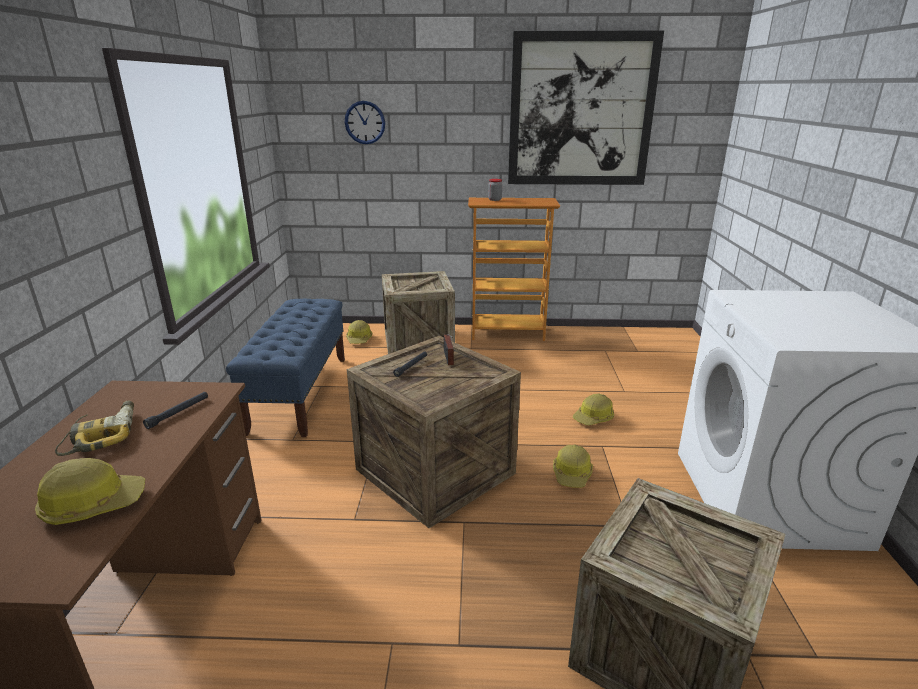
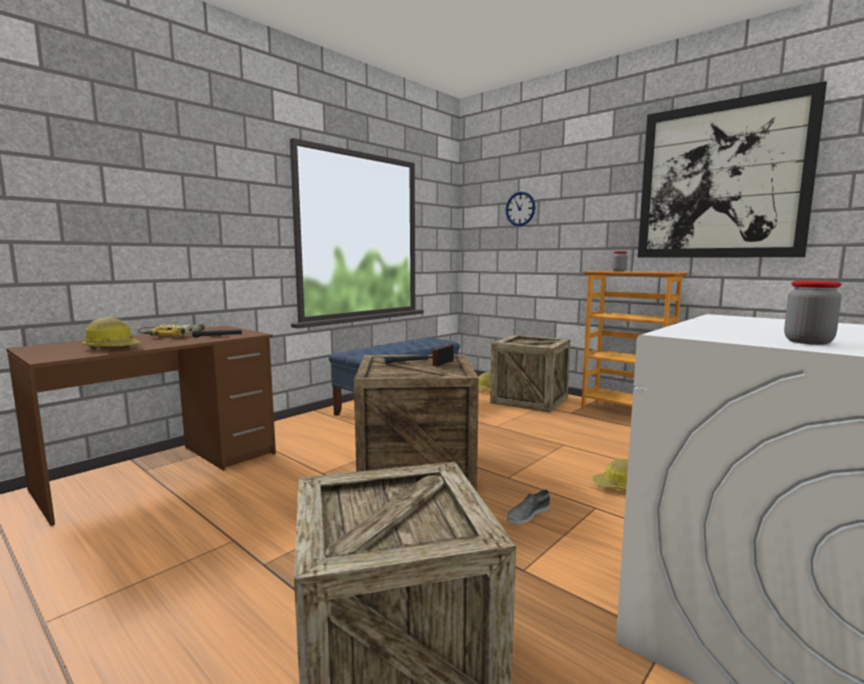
camera: 40 degrees right, 15 degrees down
hard hat [553,445,593,488] -> grey shoe [507,490,550,524]
none -> jar [784,280,842,345]

